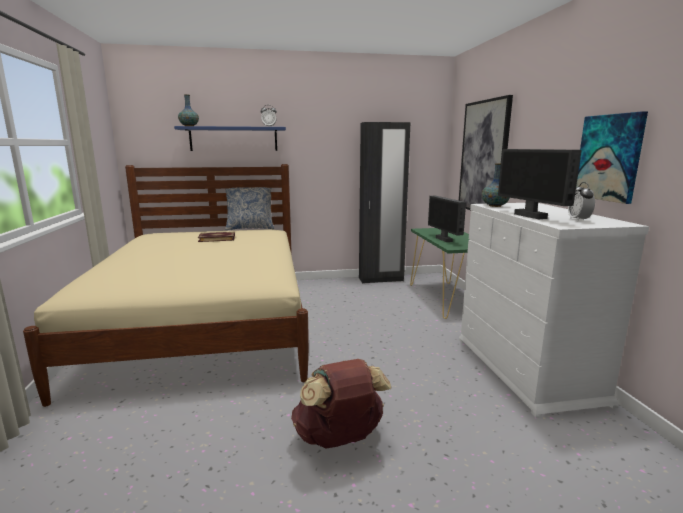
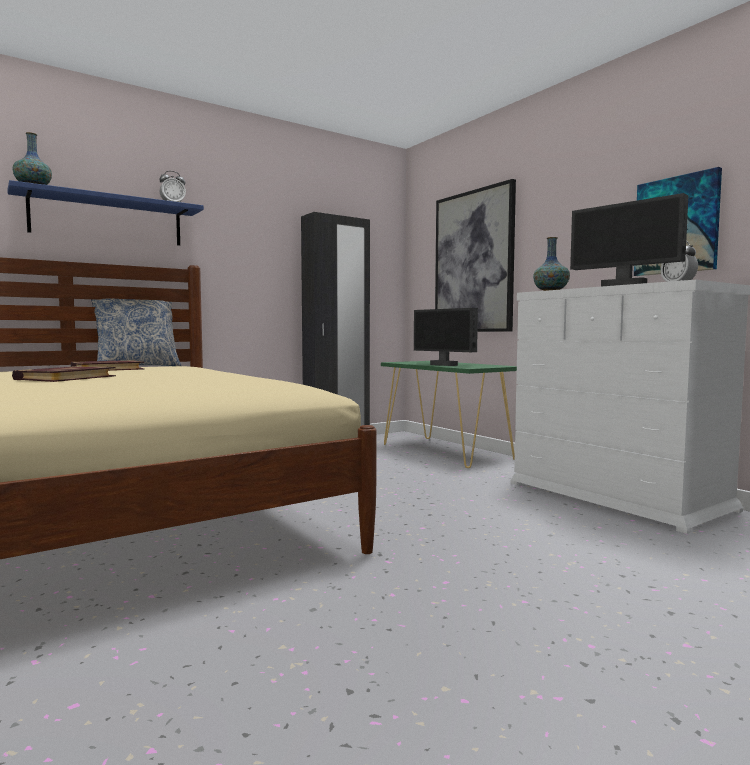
camera: 25 degrees left, 10 degrees down
brown backpack [291,359,392,449] -> none
none -> book [12,366,116,382]

